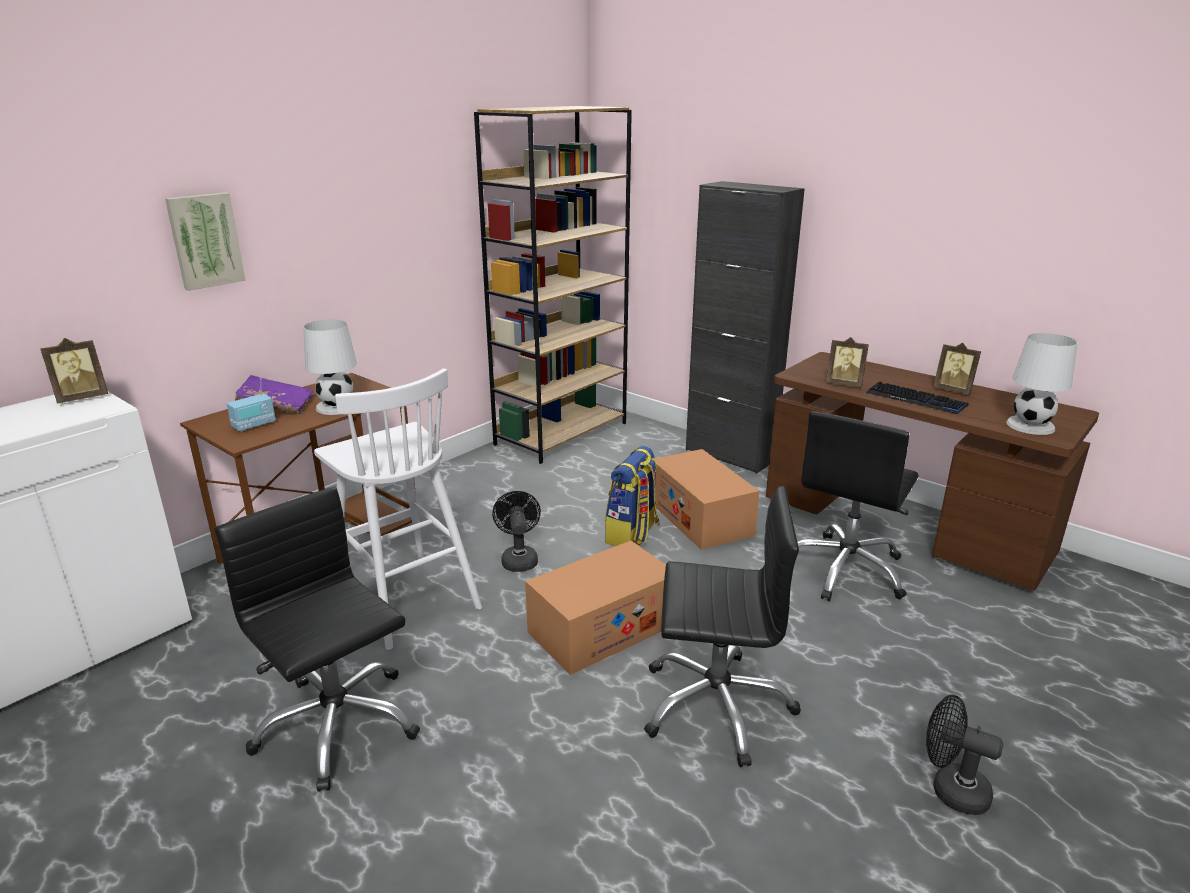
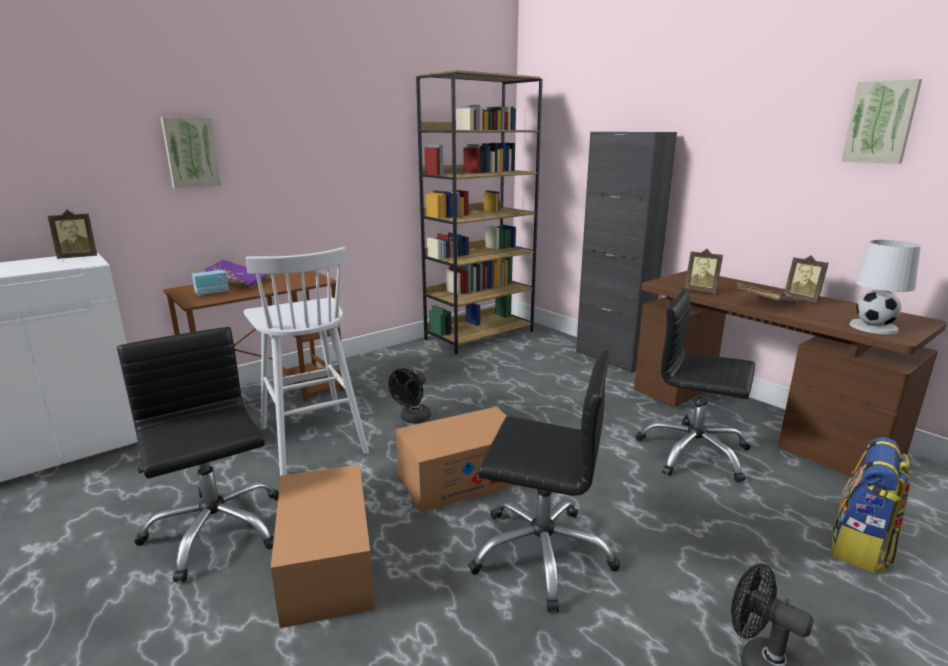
camera: 10 degrees right, 5 degrees down
white table lamp [303,319,357,415] -> none
black fan [492,491,541,572] -> black fan turned 150 degrees counterclockwise [388,368,431,424]
backpack [605,446,660,546] -> backpack moved to [831,437,910,574]
cardboard box [655,449,760,550] -> cardboard box moved to [271,465,375,628]
black office chair [798,411,919,601] -> black office chair turned 75 degrees clockwise [636,288,755,483]
keyboard [866,381,969,414] -> black book [736,283,798,304]
none -> picture [841,79,922,164]

